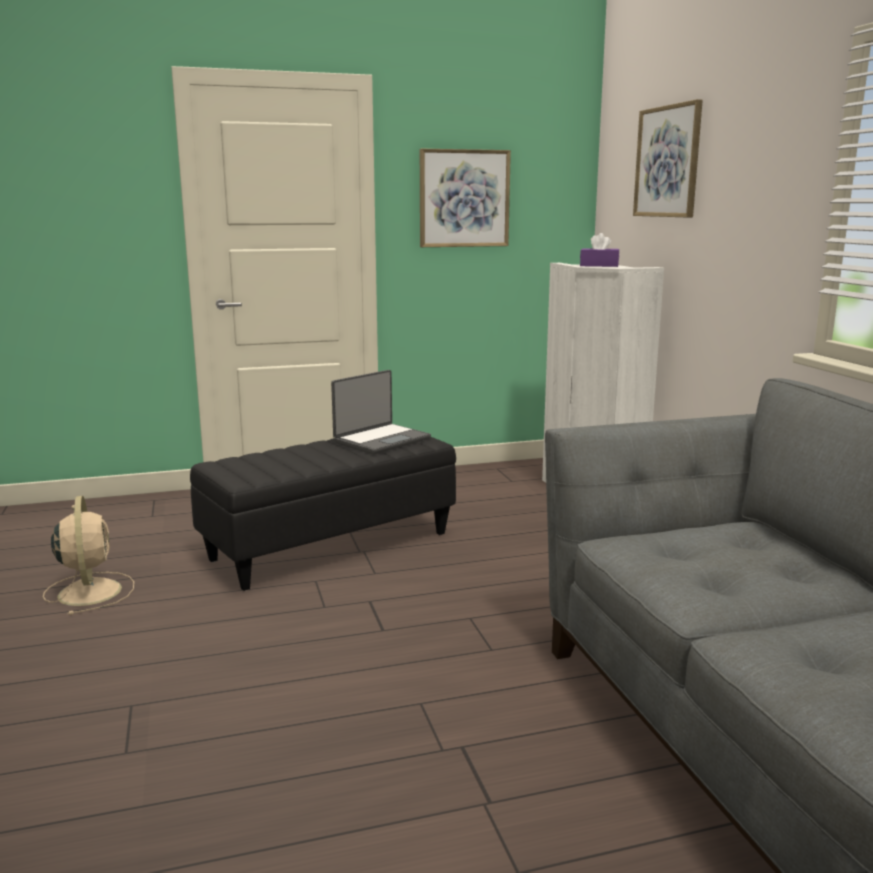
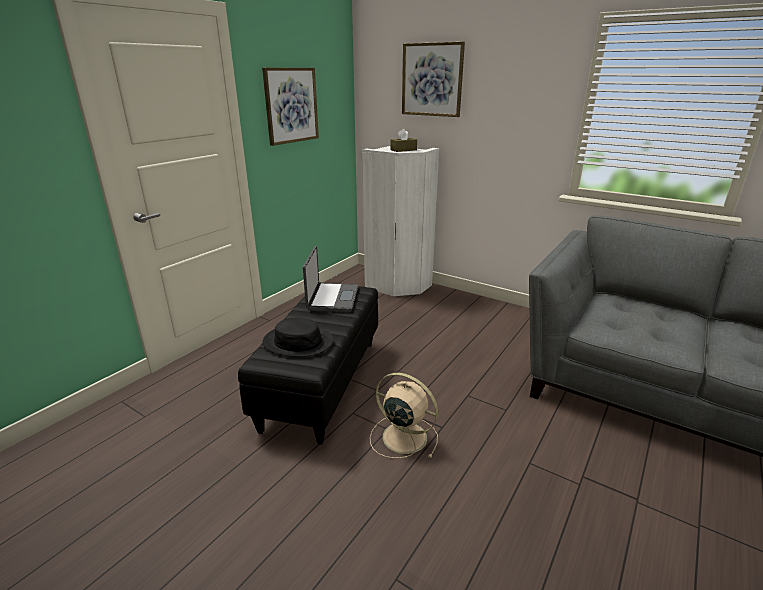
camera: 40 degrees left, 10 degrees up
beige fan [43,496,134,615] -> beige fan moved to [370,373,438,459]
purple tissue box [580,233,619,267] -> brown tissue box [390,129,417,152]
none -> black hat [262,318,333,357]

